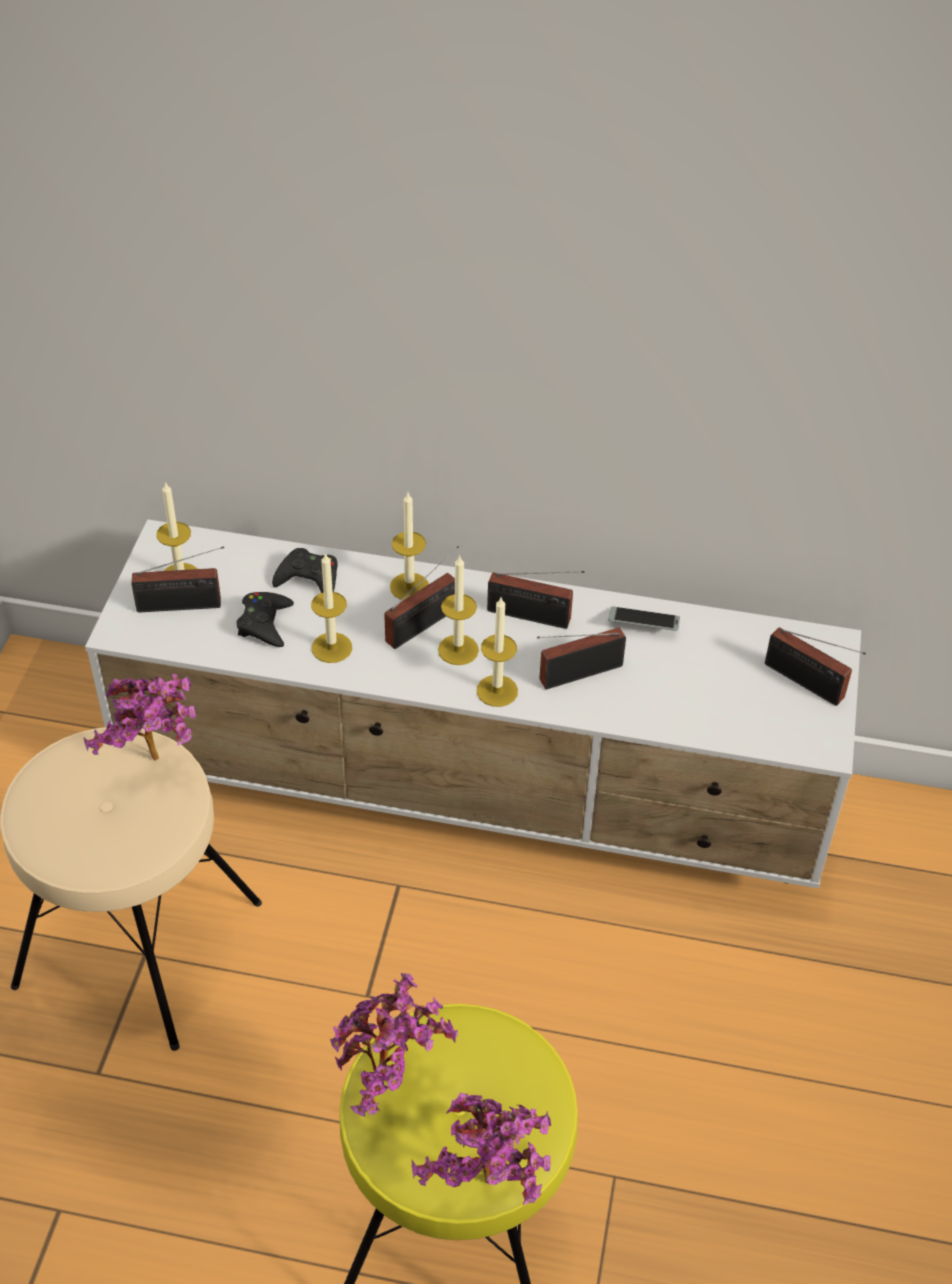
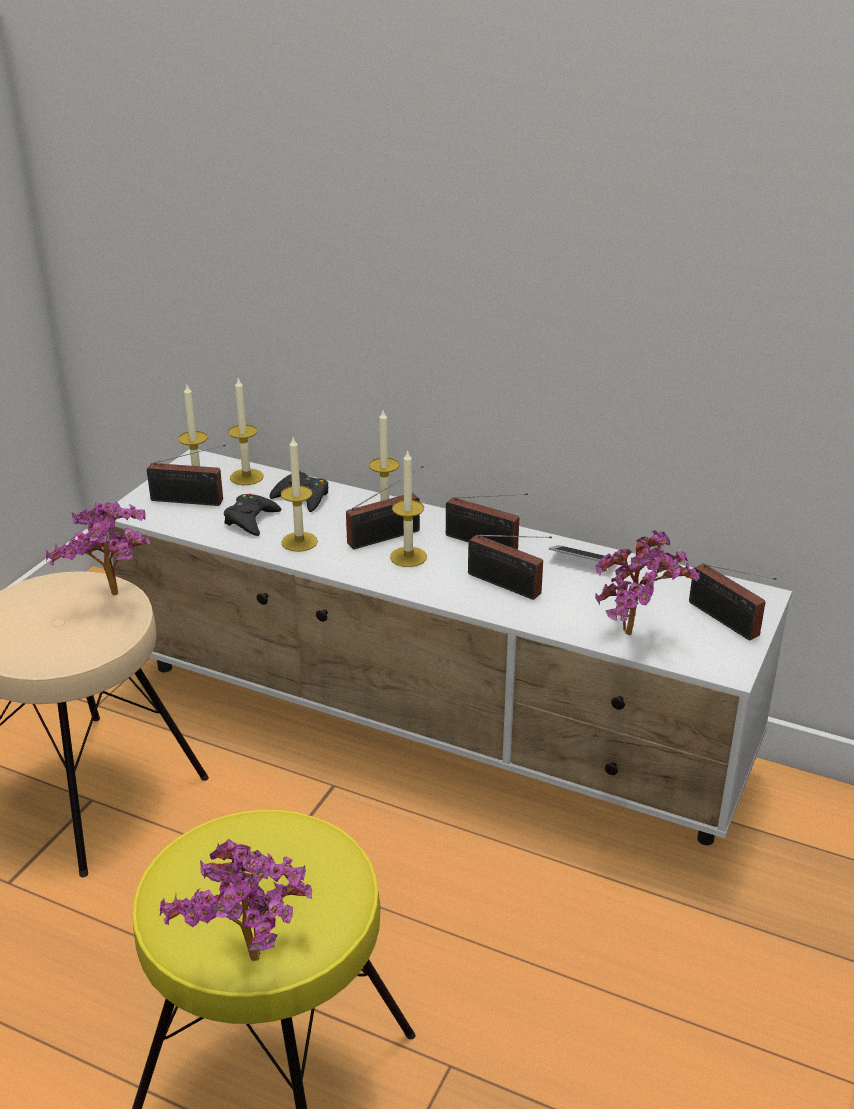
camera: 15 degrees right, 15 degrees down
potted plant [330,973,458,1117] -> potted plant moved to [595,530,699,636]
candle [477,598,518,707] -> candle moved to [228,379,263,485]
radio [537,628,626,689] -> radio turned 135 degrees counterclockwise [468,535,552,600]

